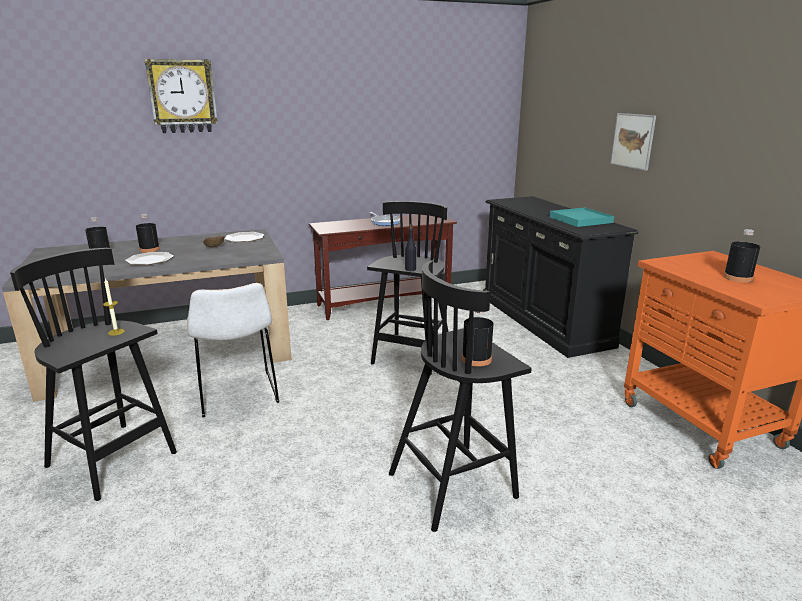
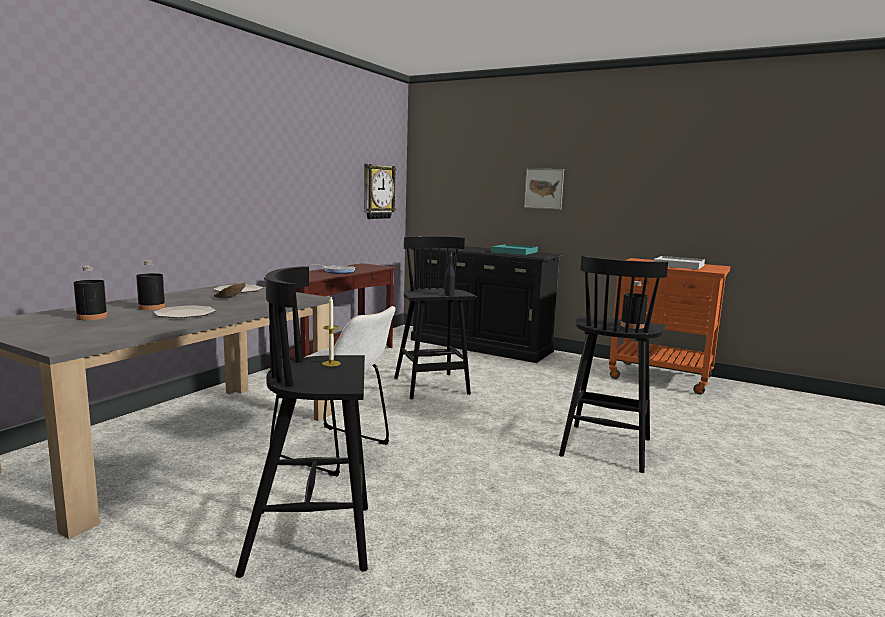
camera: 40 degrees left, 10 degrees down
wall clock [145,59,218,133] -> wall clock moved to [364,164,397,219]
black bottle [723,229,760,283] -> white tray [654,256,705,270]

